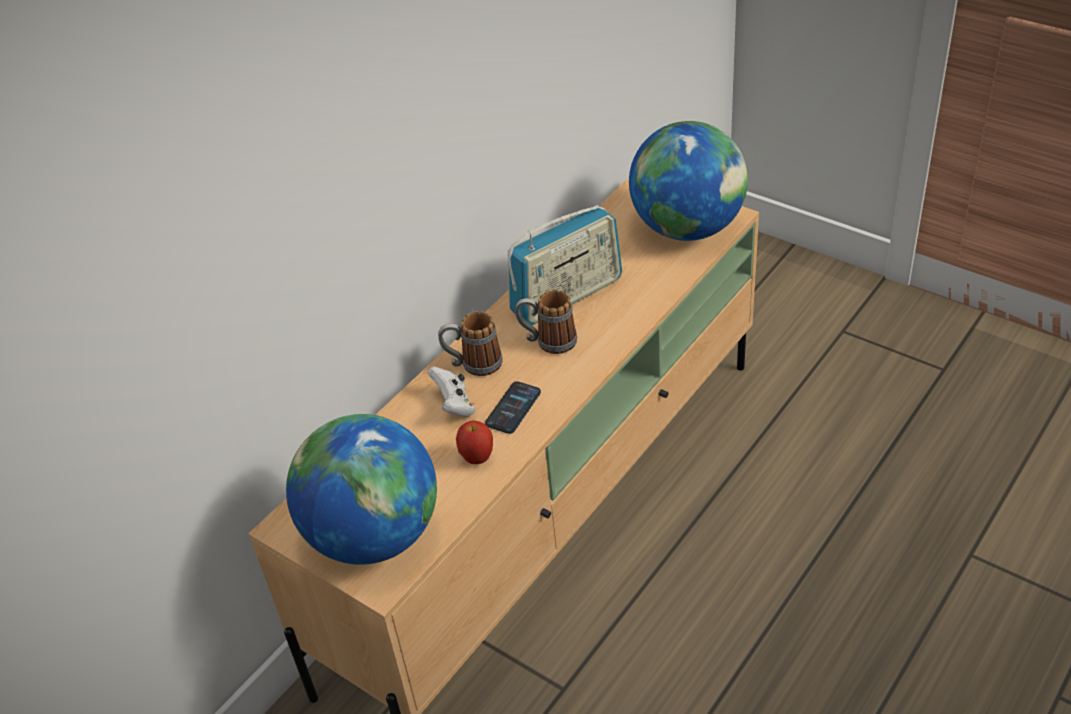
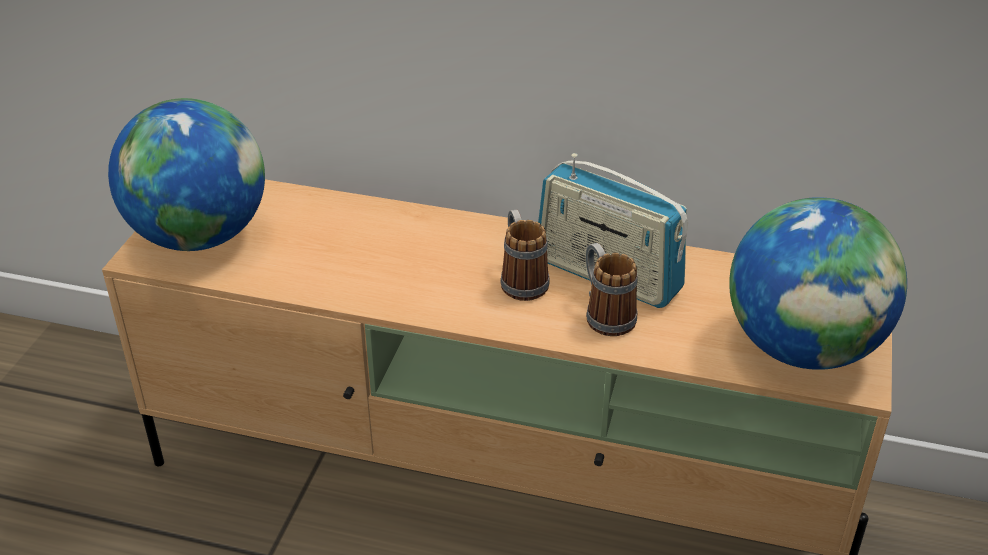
camera: 65 degrees right, 5 degrees down
white game controller [427,367,476,417] -> none
mug [438,311,503,376] -> mug moved to [586,243,638,336]
apple [456,421,493,464] -> none
phone [485,381,541,434] -> none

